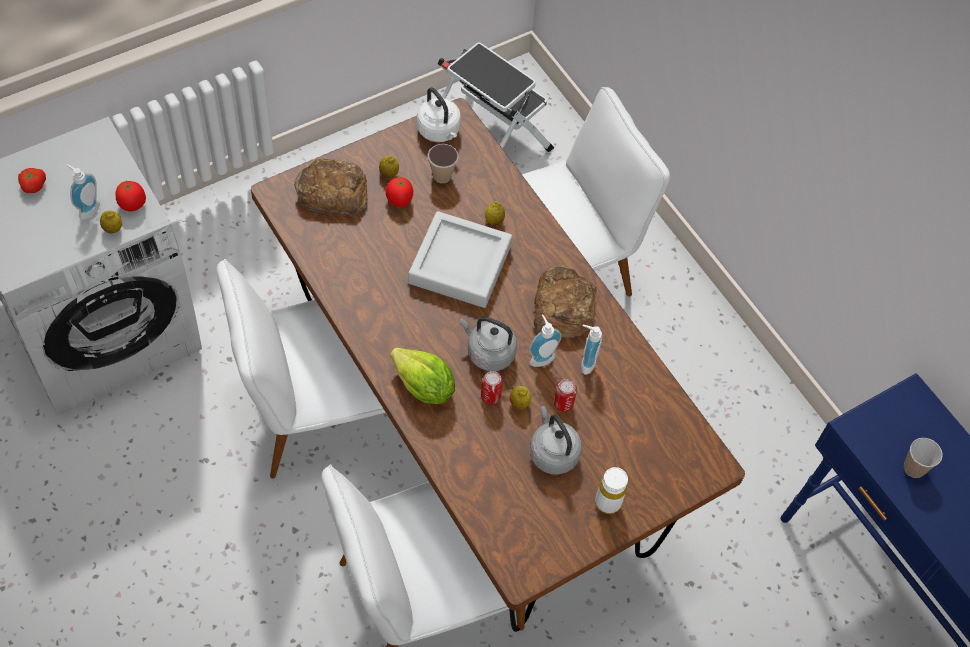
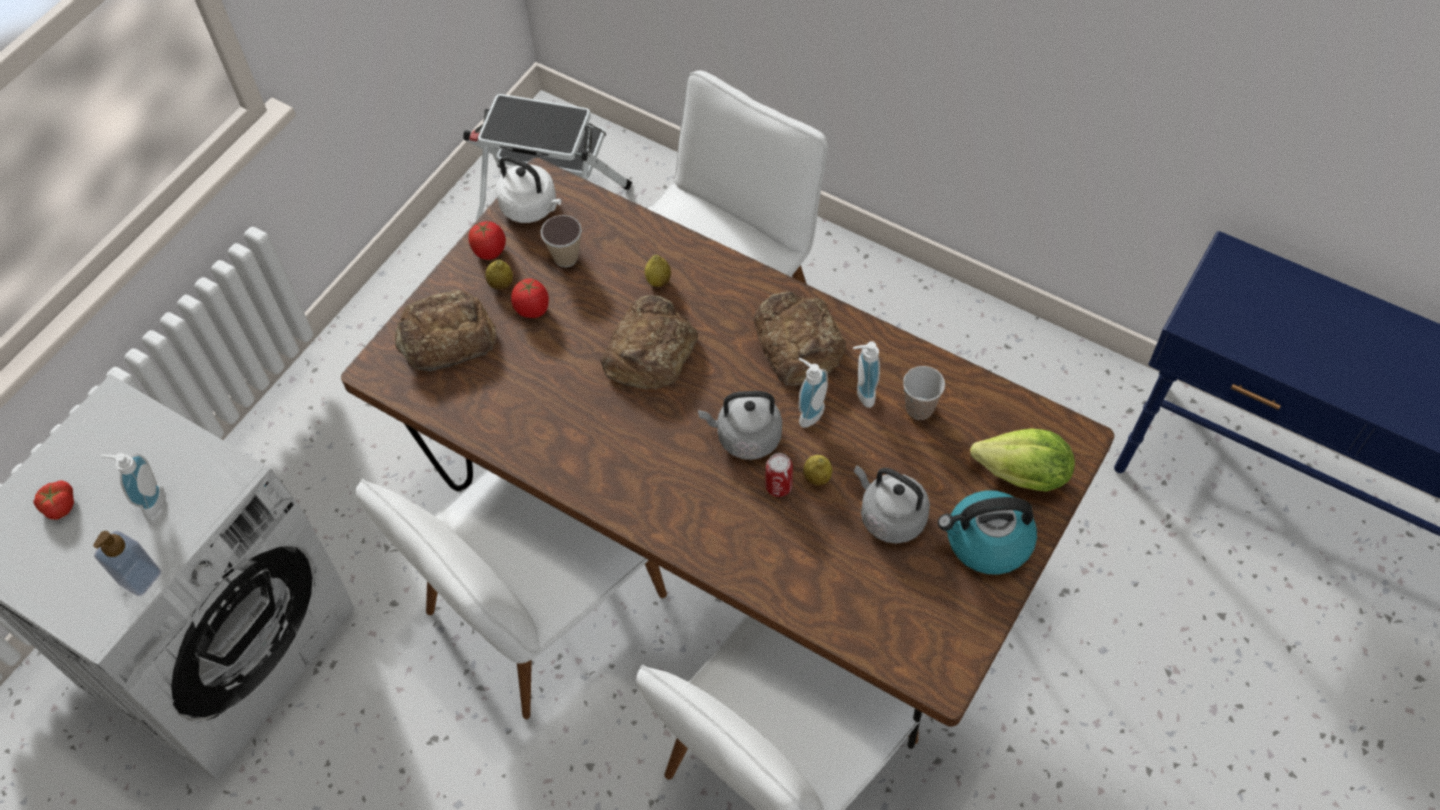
camera: 20 degrees left, 0 degrees up
lemon [100,210,122,234] -> none
tomato [116,180,146,211] -> tomato moved to [469,221,506,260]
lettuce [390,348,455,404] -> lettuce moved to [970,428,1075,492]
grey tray [408,211,512,308] -> bread [601,295,698,390]
can [554,379,577,412] -> none
white bottle [595,467,628,514] -> kettle [938,490,1037,575]
cup [904,438,943,478] -> cup moved to [903,366,945,420]
none -> soap dispenser [93,531,161,596]

